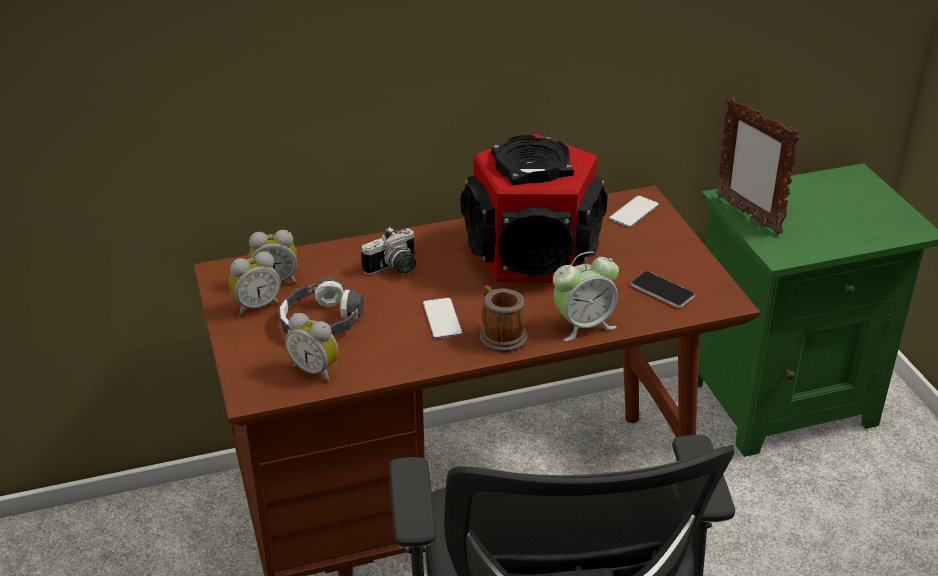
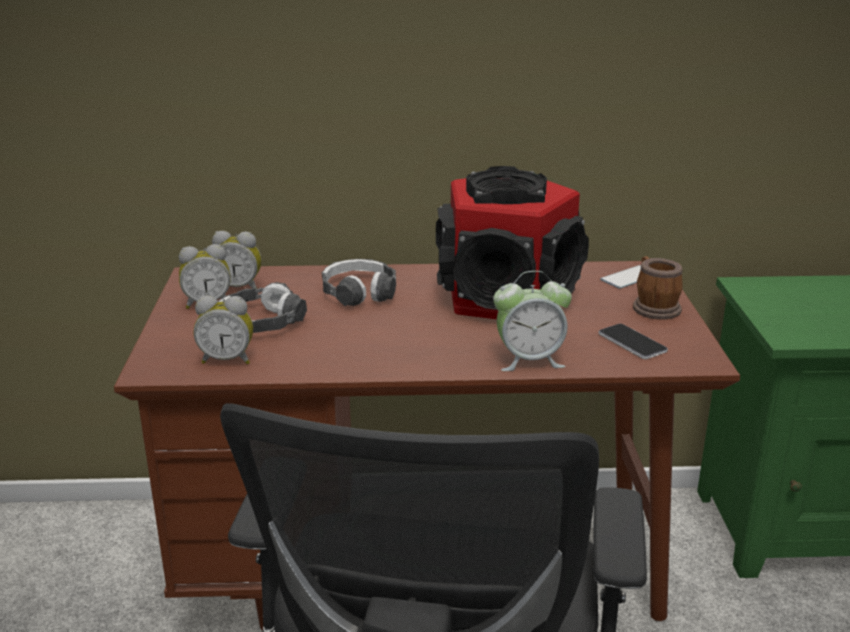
camera: 15 degrees right, 10 degrees down
alarm clock [285,313,338,382] -> alarm clock turned 45 degrees counterclockwise [194,296,253,364]
camera [361,227,416,275] -> headphones [321,259,396,306]
phone [423,298,463,339] -> none
mug [480,285,528,353] -> mug moved to [633,256,683,320]
picture frame [716,97,800,235] -> none

